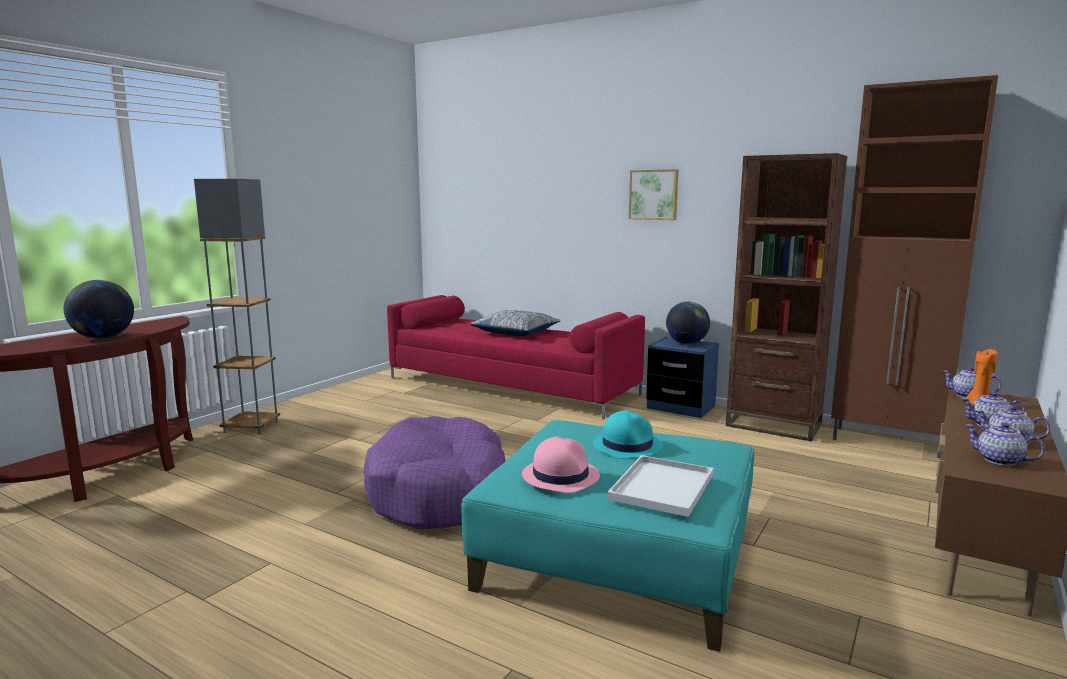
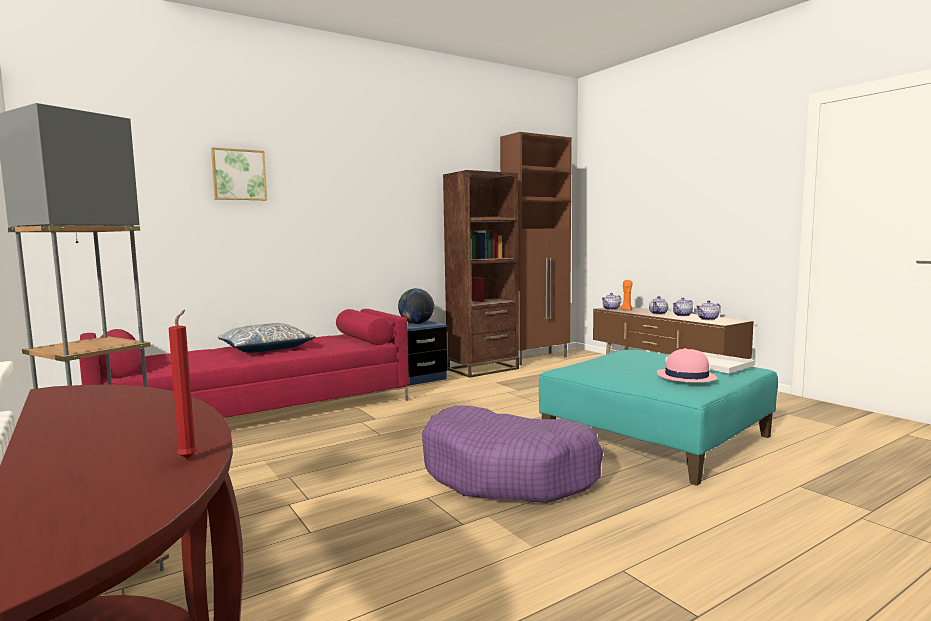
camera: 65 degrees left, 5 degrees down
globe [64,280,134,339] -> none
turquoise hat [593,410,663,459] -> none
picture [629,169,678,220] -> picture moved to [211,147,267,200]
none -> red candle [169,310,197,459]

